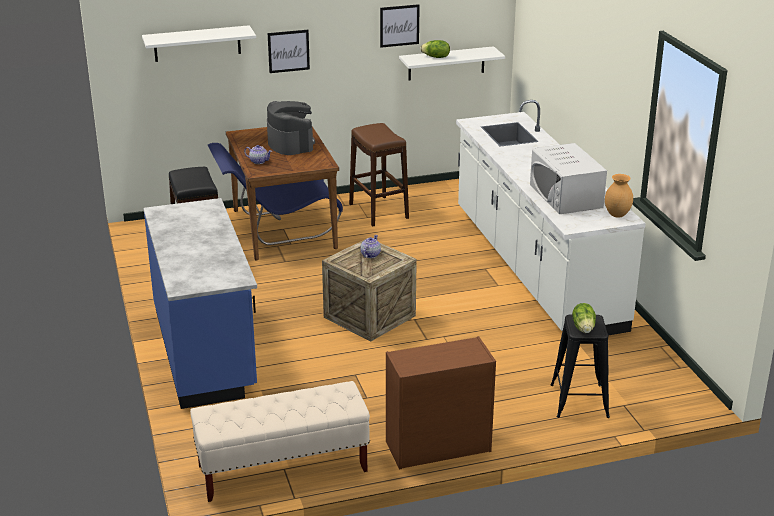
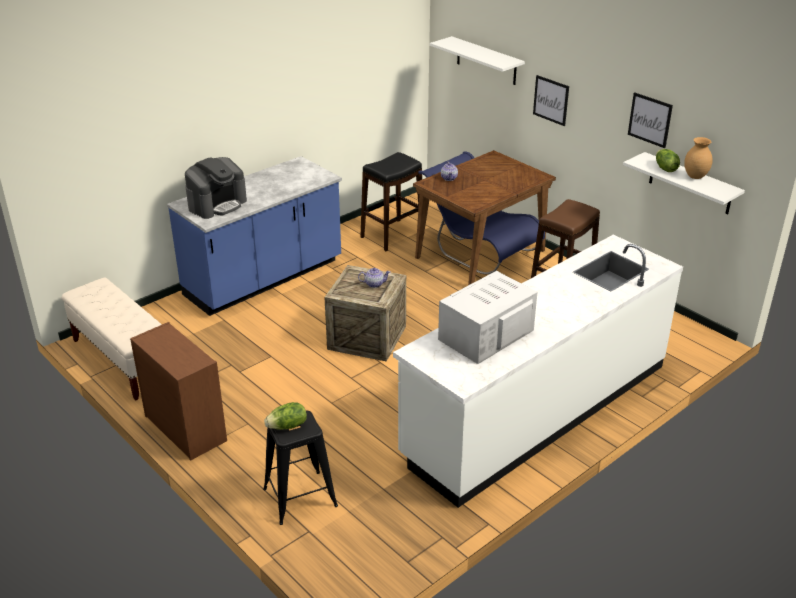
camera: 65 degrees right, 5 degrees up
coffee machine [267,101,315,155] -> coffee machine moved to [185,157,247,219]
brown vase [605,174,633,217] -> brown vase moved to [684,137,713,179]

